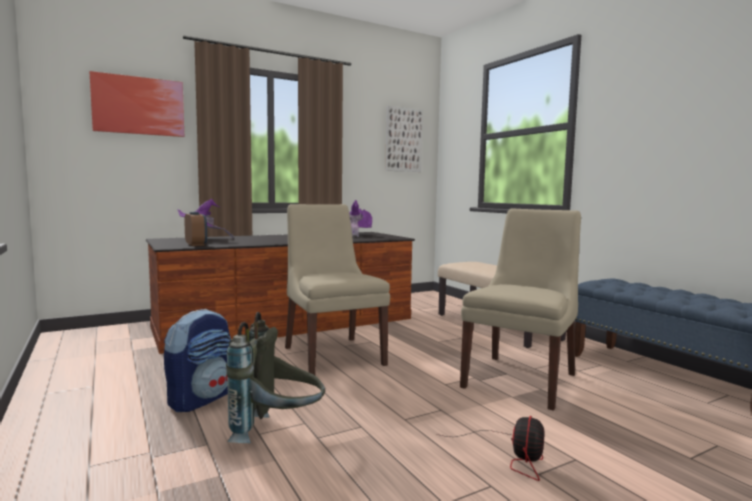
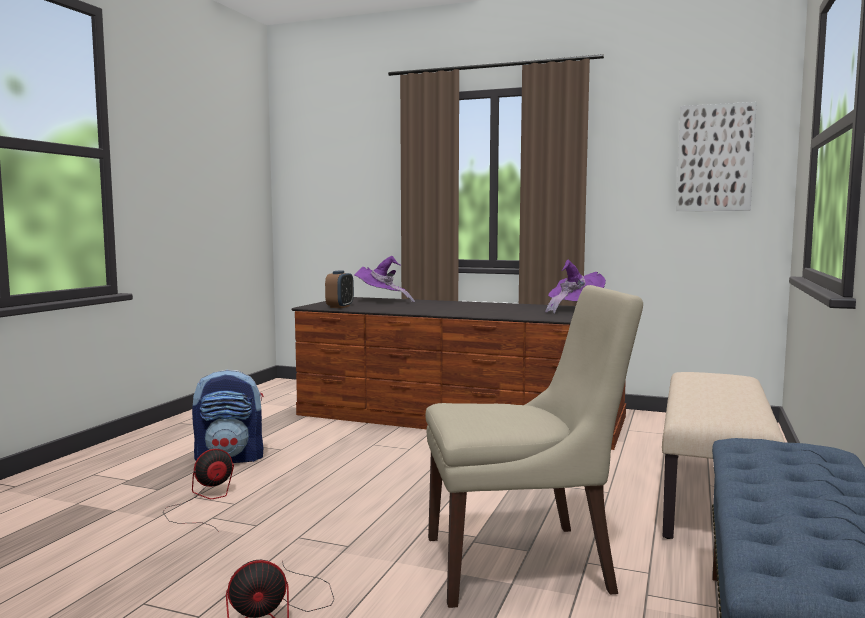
camera: 50 degrees right, 0 degrees up
picture [89,71,184,137] -> none
grey backpack [226,312,325,443] -> fan [163,449,234,532]
beige chair [285,204,390,375] -> none

